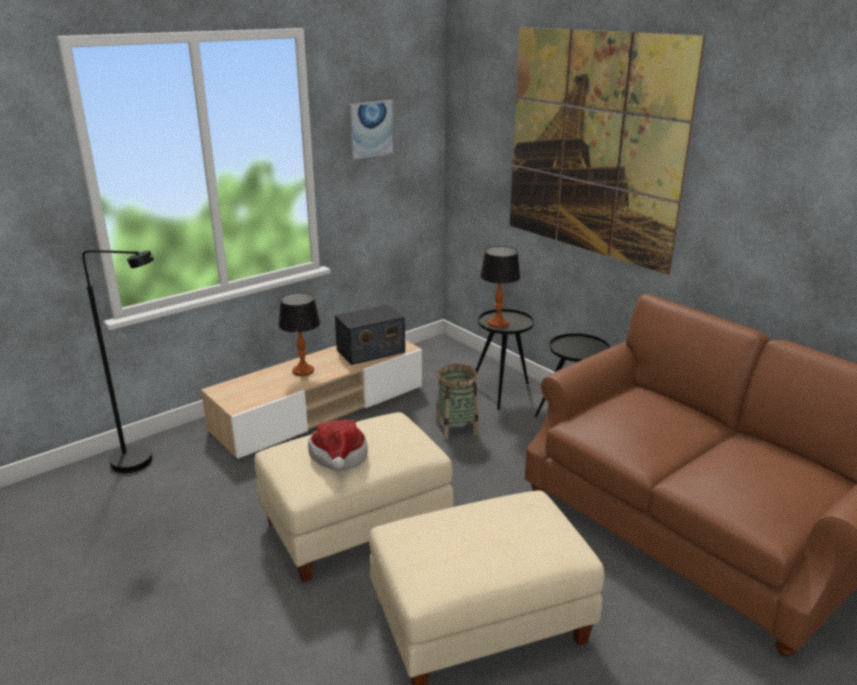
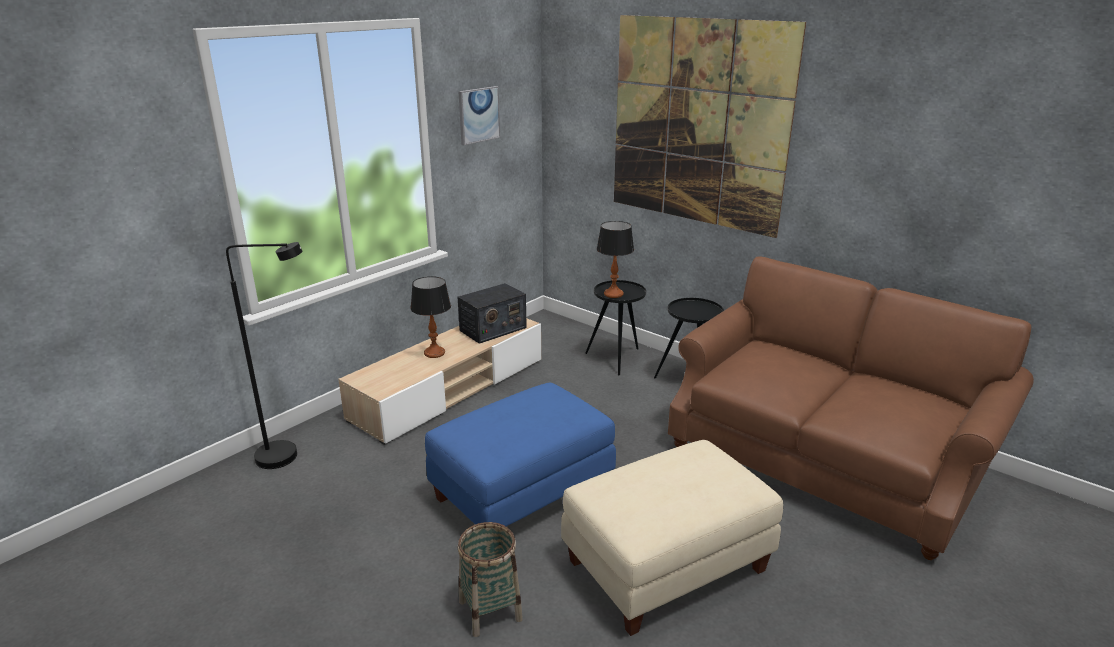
camera: 10 degrees left, 0 degrees up
beige ottoman [254,412,454,583] -> blue ottoman [425,382,616,526]
hat [308,420,368,471] -> none
basket [436,364,479,440] -> basket moved to [458,522,523,637]

